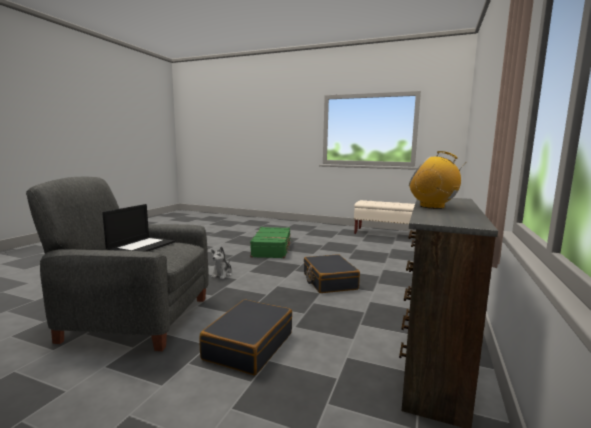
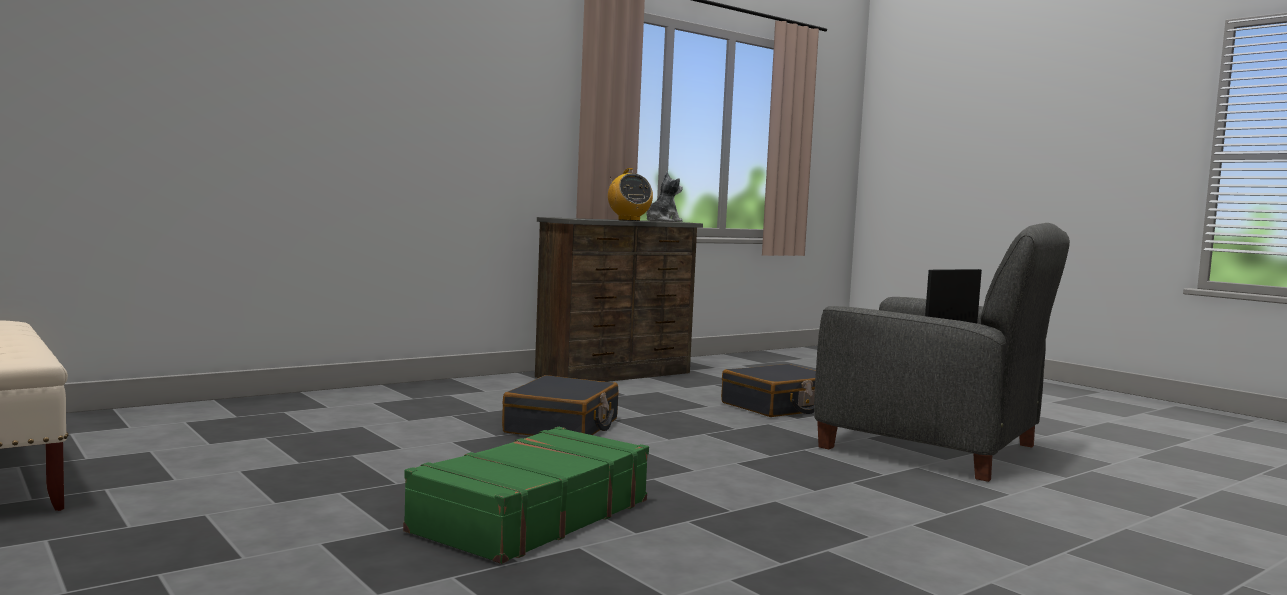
camera: 150 degrees left, 5 degrees down
plush toy [211,247,232,279] -> plush toy moved to [647,172,683,222]

